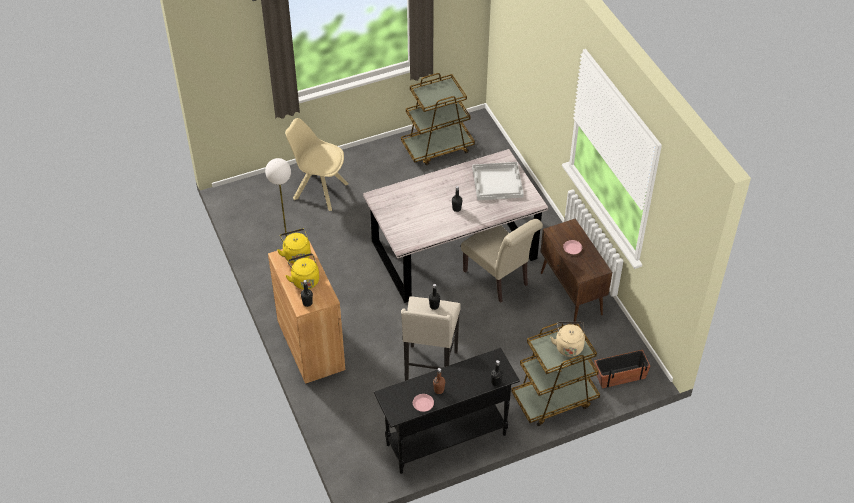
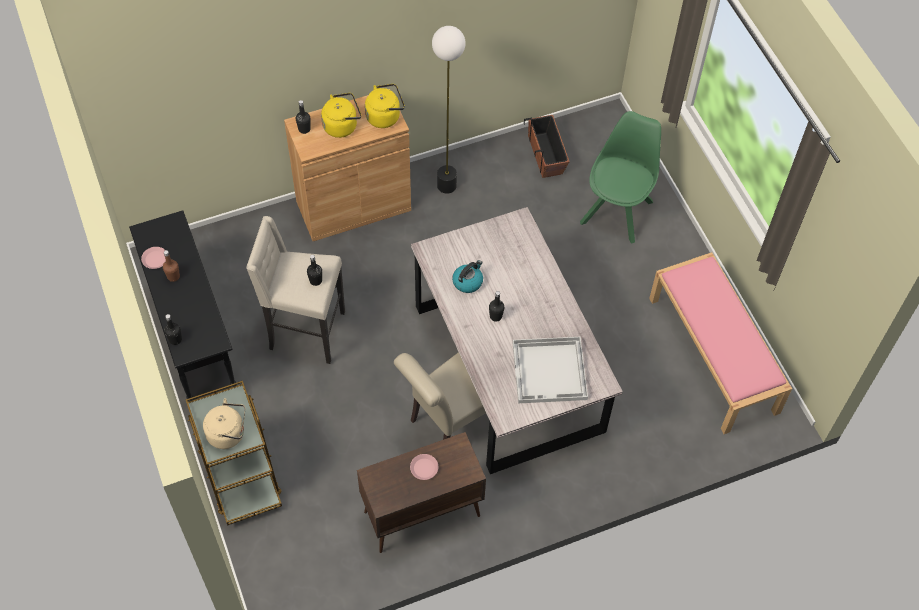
camera: 90 degrees right, 10 degrees up
beige chair [285,118,348,211] -> green chair [580,111,661,244]
brown cart [401,73,475,165] -> pink bench [649,252,792,434]
planter [594,350,651,388] -> planter moved to [524,115,570,178]
none -> kettle [452,260,483,293]

